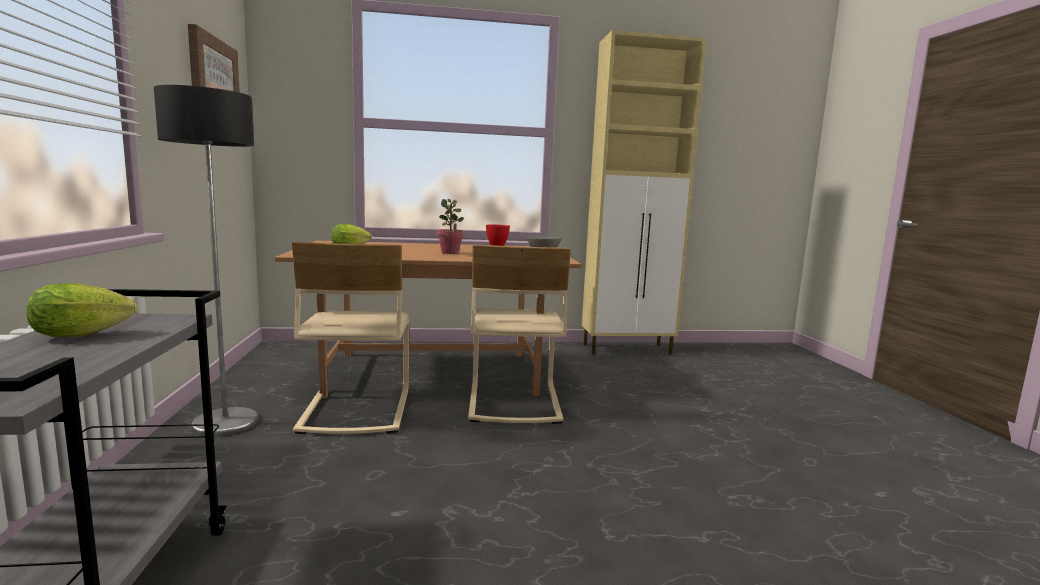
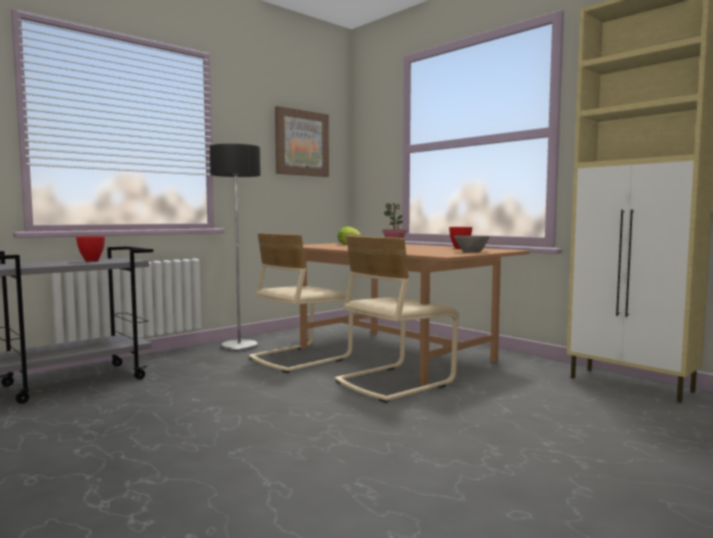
camera: 55 degrees right, 5 degrees down
lettuce [26,283,137,337] -> red bowl [76,236,105,262]

